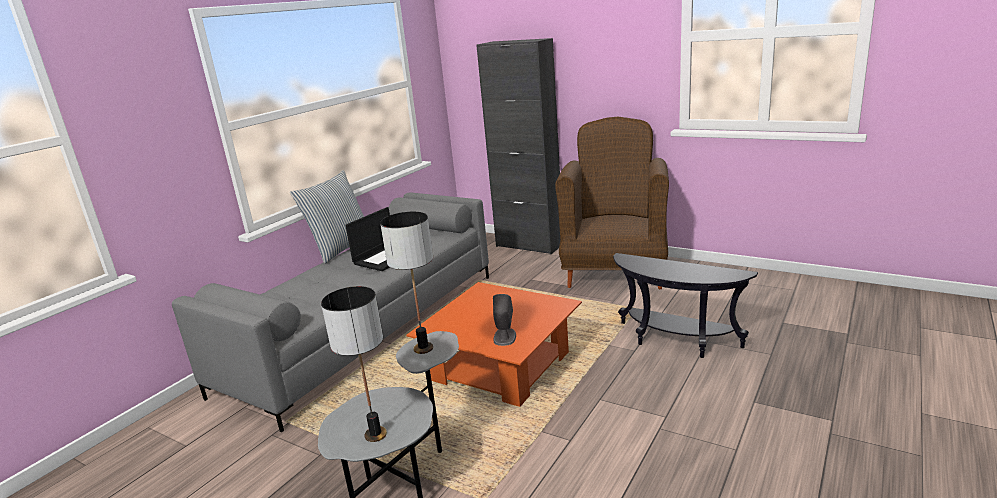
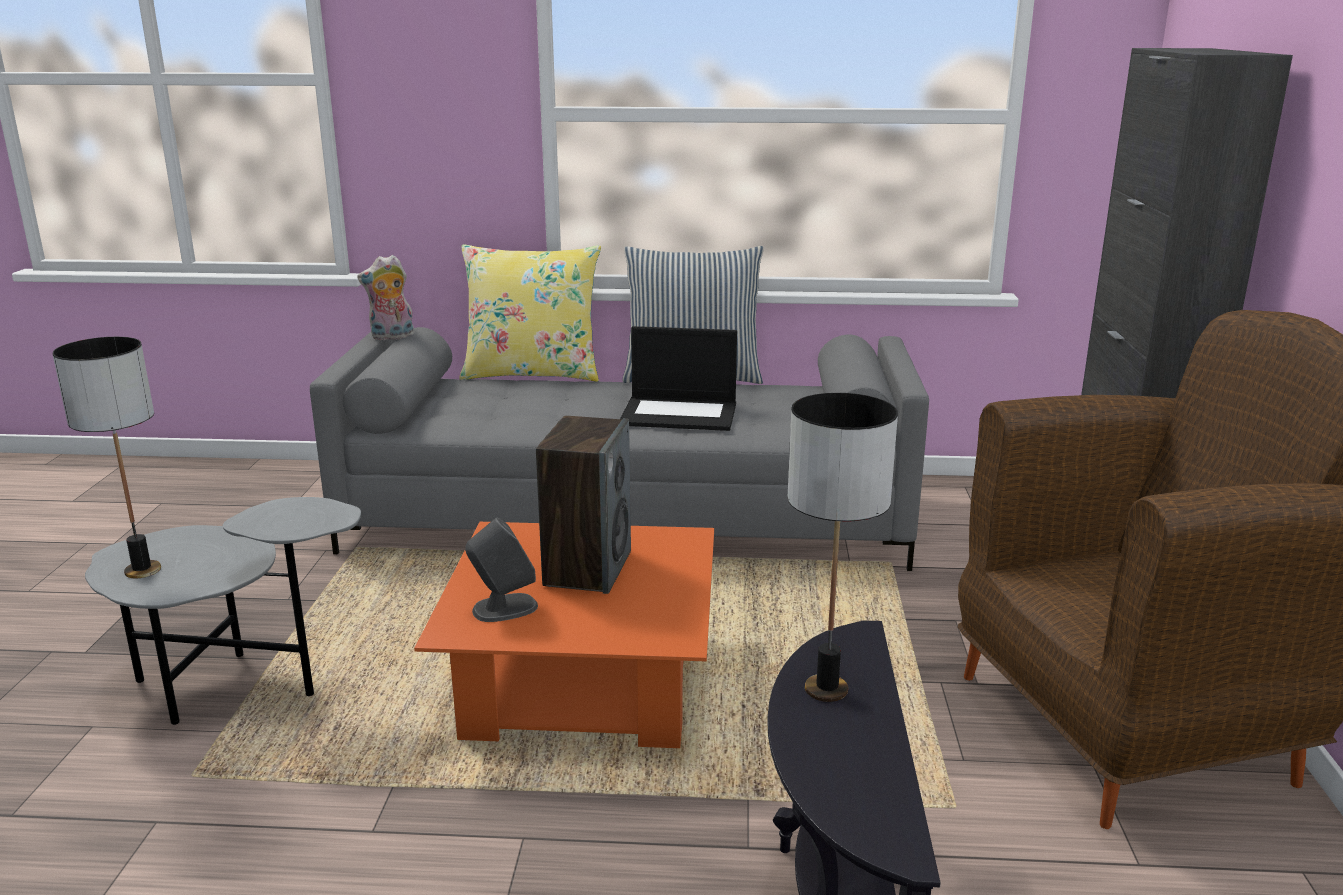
camera: 60 degrees right, 0 degrees up
table lamp [380,212,433,354] -> table lamp moved to [788,393,898,702]
none -> plush toy [357,255,415,340]
none -> yellow pillow [459,244,601,382]
none -> speaker [536,416,631,594]

